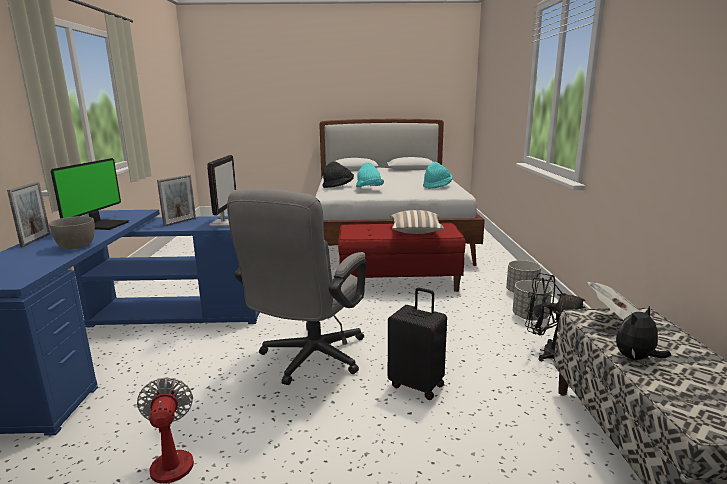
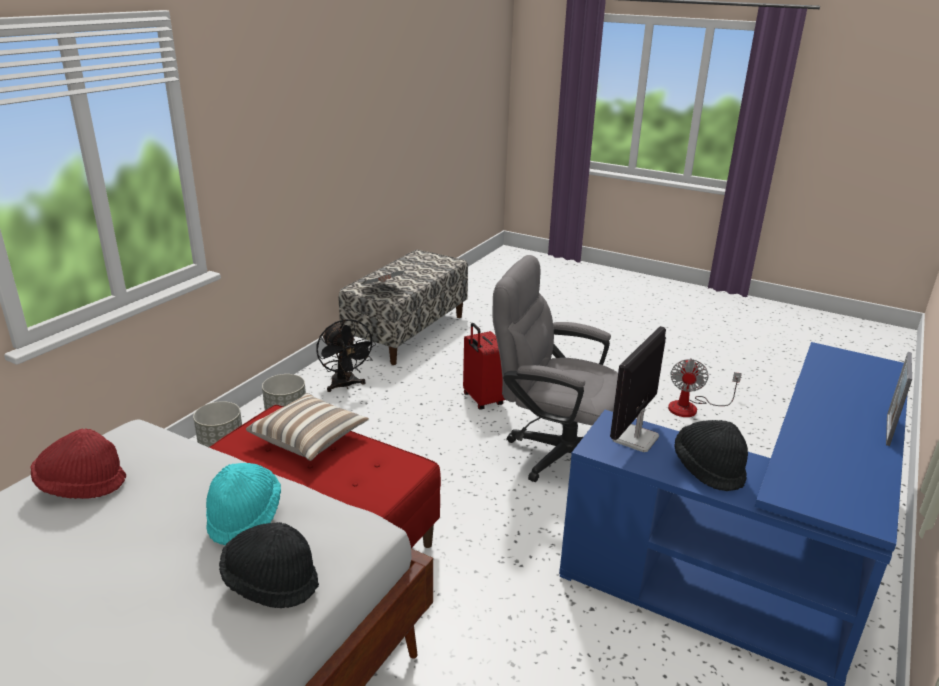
camera: 150 degrees left, 10 degrees up
grey bowl [49,216,95,249] -> none
monitor [51,158,129,230] -> none
picture frame [157,175,196,227] -> black hat [674,420,748,491]
grey office chair [227,189,366,385] -> grey office chair turned 120 degrees counterclockwise [493,255,618,482]
black suitcase [388,287,447,400] -> red suitcase [463,323,505,410]
turquoise hat [423,162,453,189] -> red hat [30,428,126,499]
plush toy [616,306,671,360] -> none

